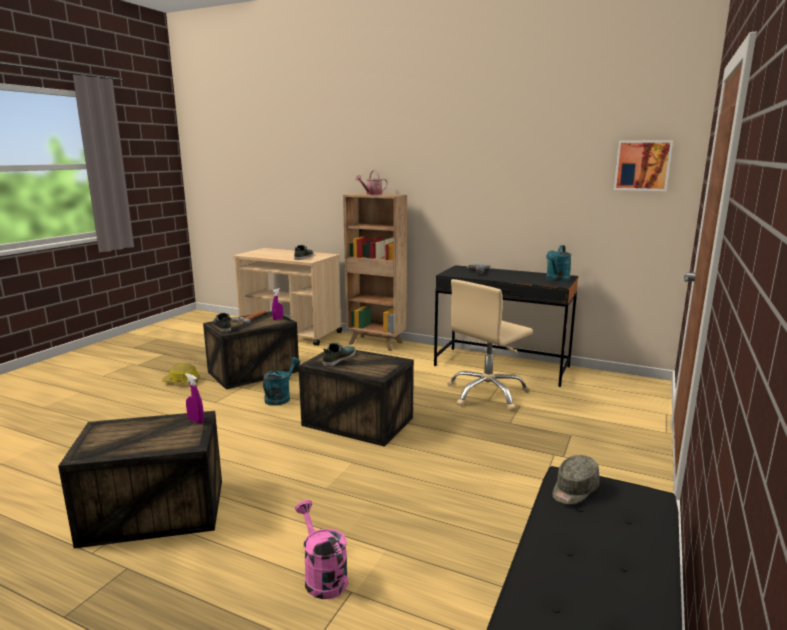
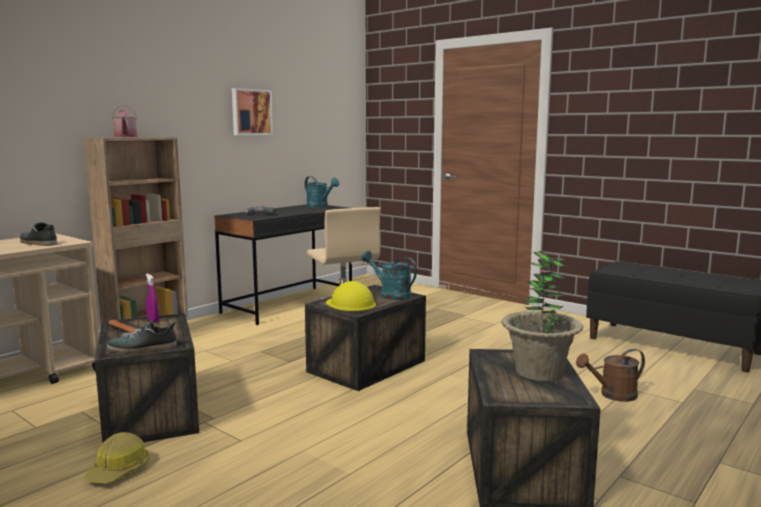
camera: 75 degrees left, 5 degrees down
purple spray bottle [185,373,204,424] -> none
turquoise watering can [263,357,300,406] -> turquoise watering can moved to [361,251,417,300]
pink watering can [295,500,348,599] -> brown watering can [576,349,645,402]
shoe [323,343,356,366] -> yellow hard hat [326,281,376,311]
grey cap [552,455,600,504] -> none
picture [614,140,673,191] -> picture moved to [232,88,273,135]
none -> potted plant [501,251,583,381]

